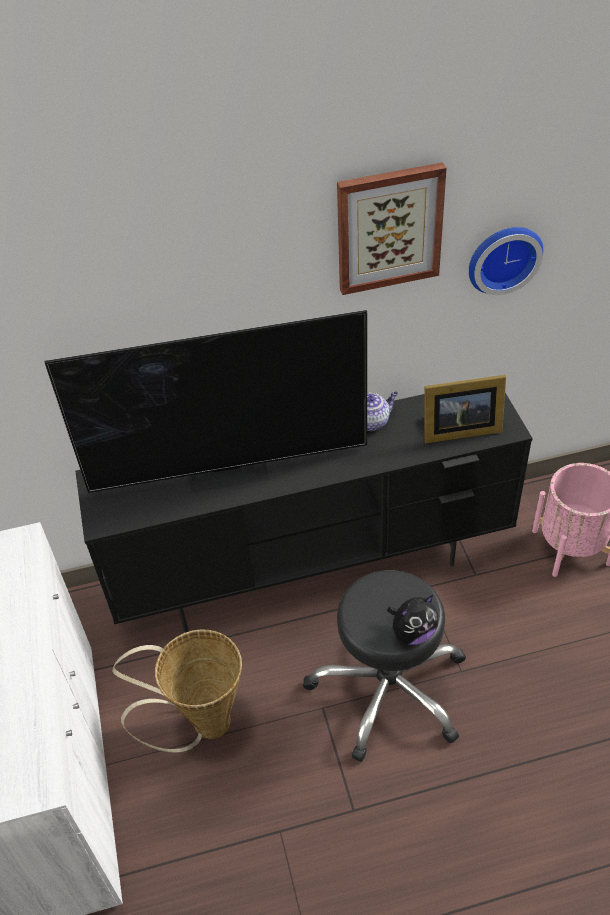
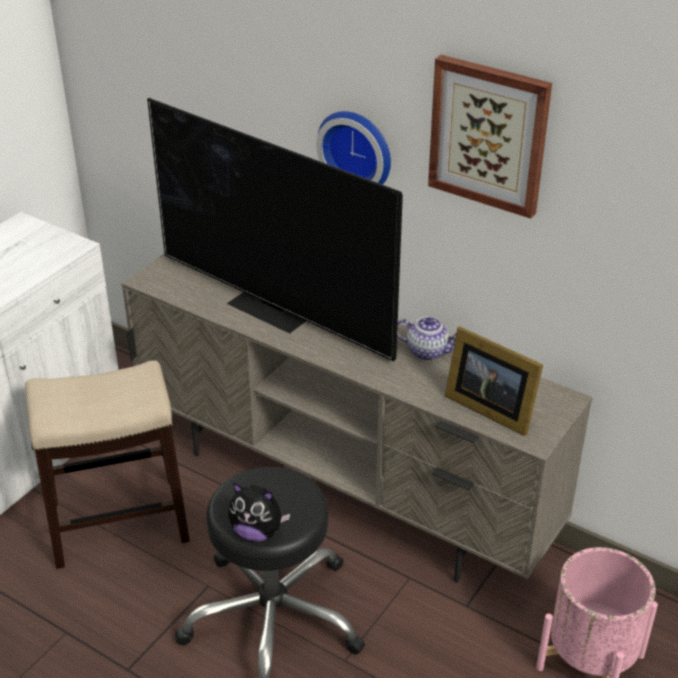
camera: 45 degrees right, 10 degrees down
black tv stand [75,393,533,632] -> beige tv stand [121,253,593,583]
basket [112,629,242,753] -> stool [25,360,190,569]
wall clock [469,227,543,295] -> wall clock moved to [316,111,391,185]

